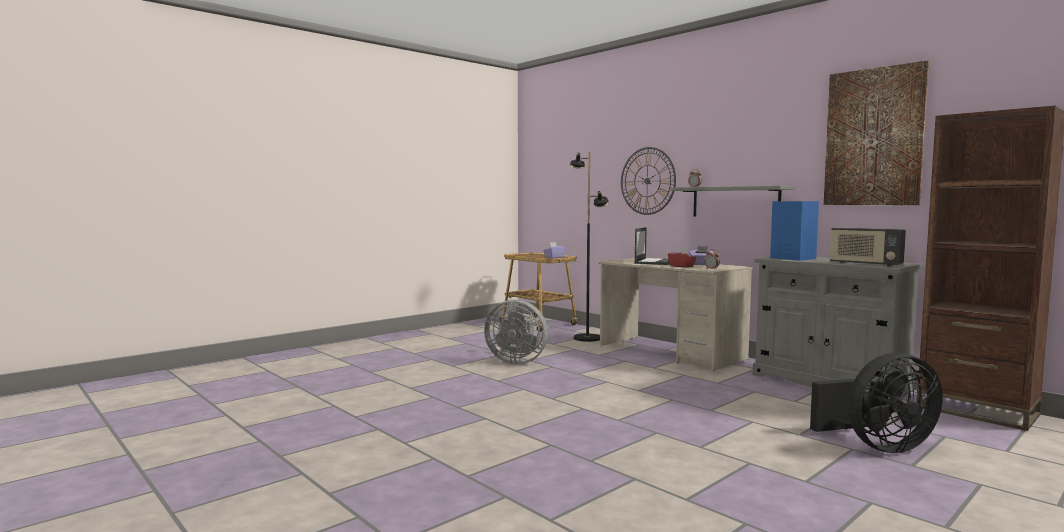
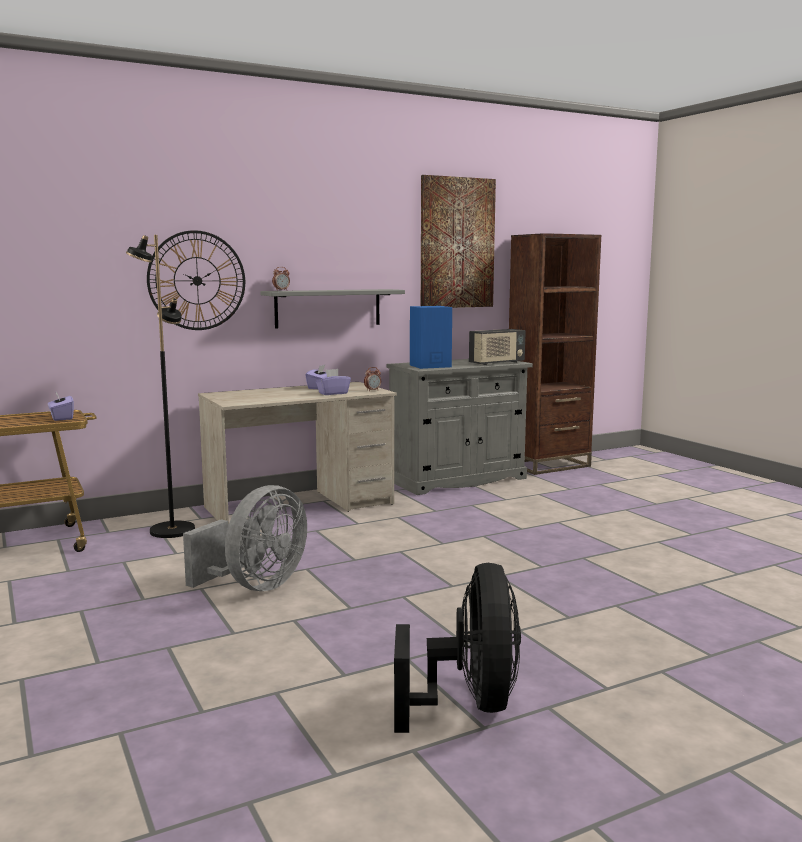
camera: 75 degrees left, 5 degrees up
laptop [634,227,670,265] -> none
red tissue box [668,247,696,268] -> purple tissue box [316,369,351,395]
black fan [810,353,942,453] -> black fan moved to [394,563,521,733]

